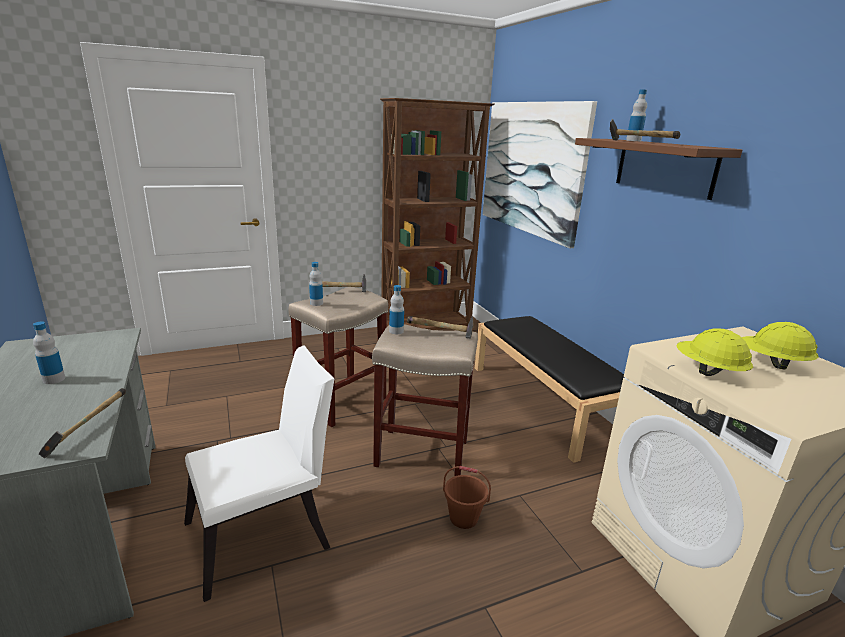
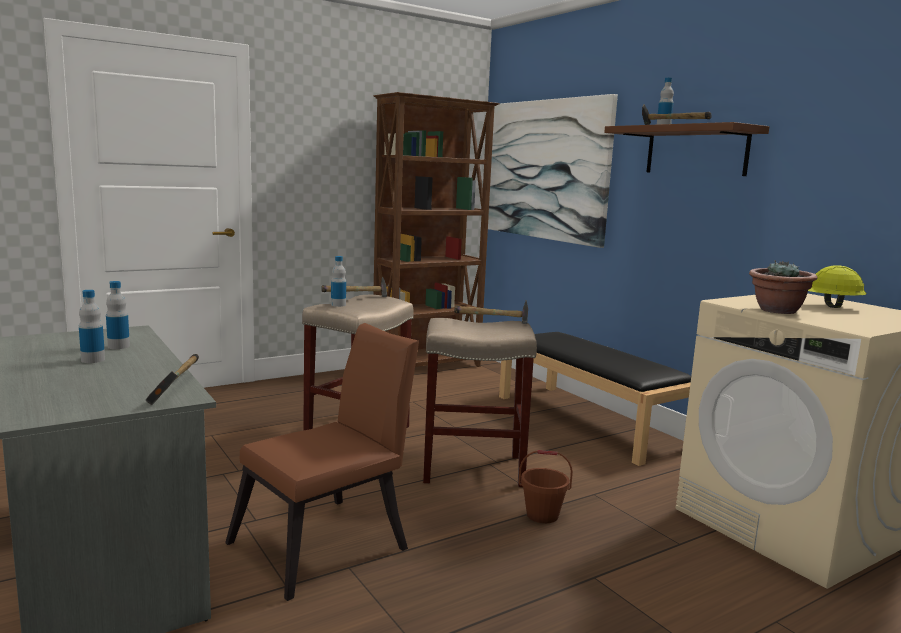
camera: 10 degrees left, 10 degrees down
white chair [184,345,334,602] -> brown chair [225,323,419,601]
bottle [389,285,404,334] -> bottle moved to [106,281,130,349]
yellow hard hat [676,328,753,376] -> potted plant [749,260,818,314]

